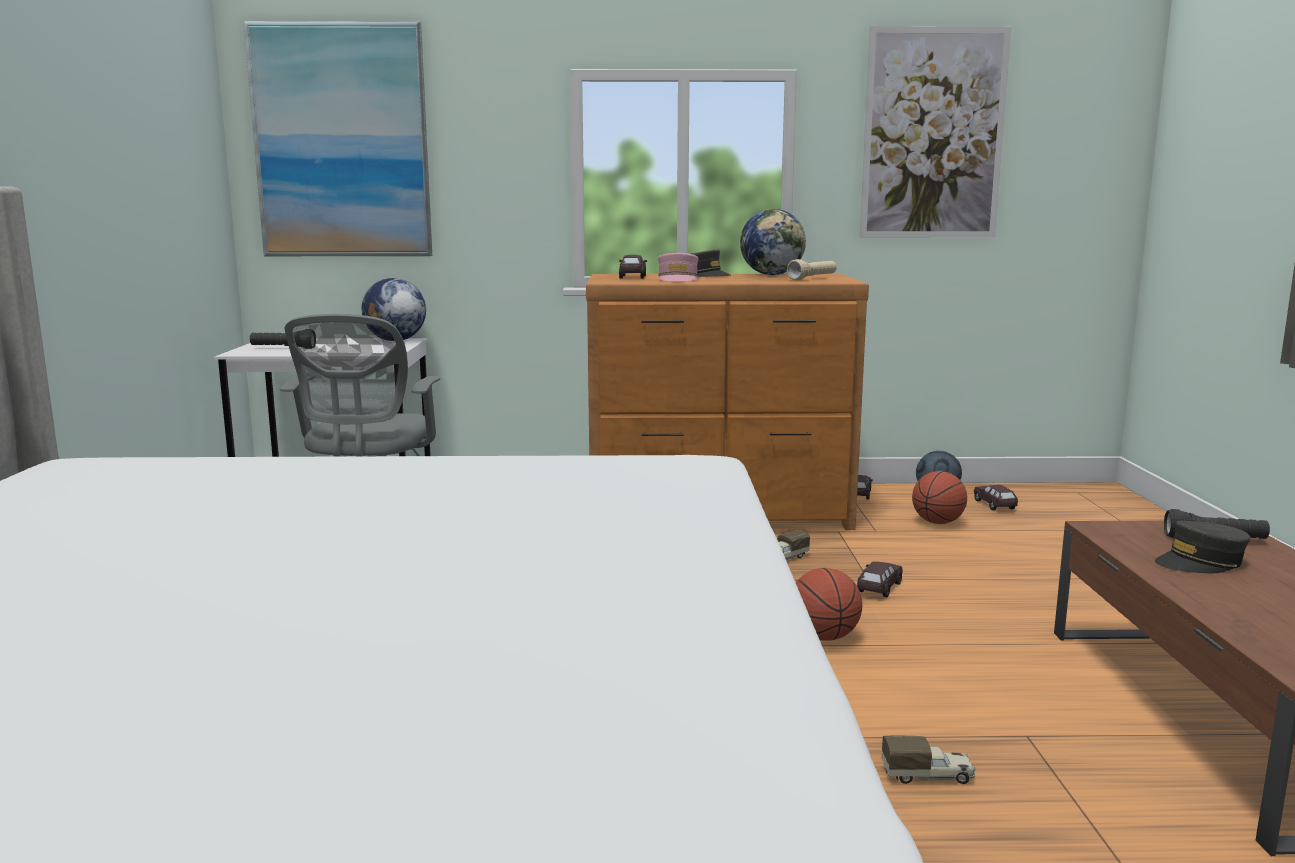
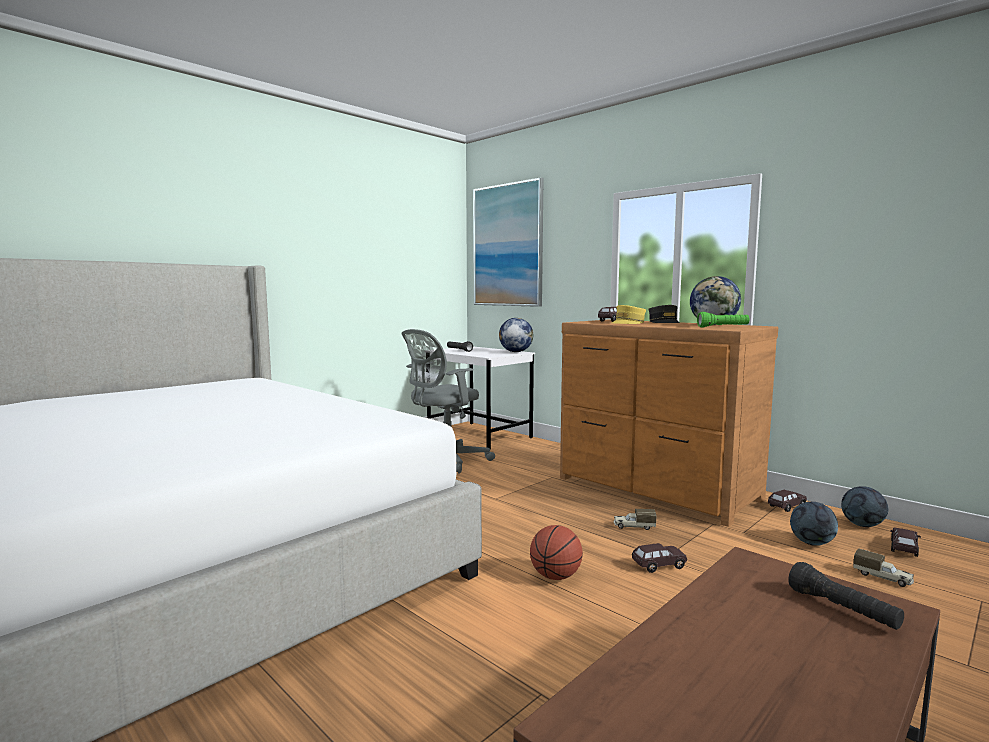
camera: 45 degrees right, 5 degrees down
pink cap [658,253,699,281] -> yellow cap [612,305,646,324]
beige flashlight [787,259,837,280] -> green flashlight [697,312,749,327]
picture [860,26,1011,237] -> none
toy truck [882,735,975,784] -> toy truck moved to [853,549,914,587]
basketball [912,471,967,524] -> football [790,502,838,546]
grey cap [1155,521,1250,573] -> none

